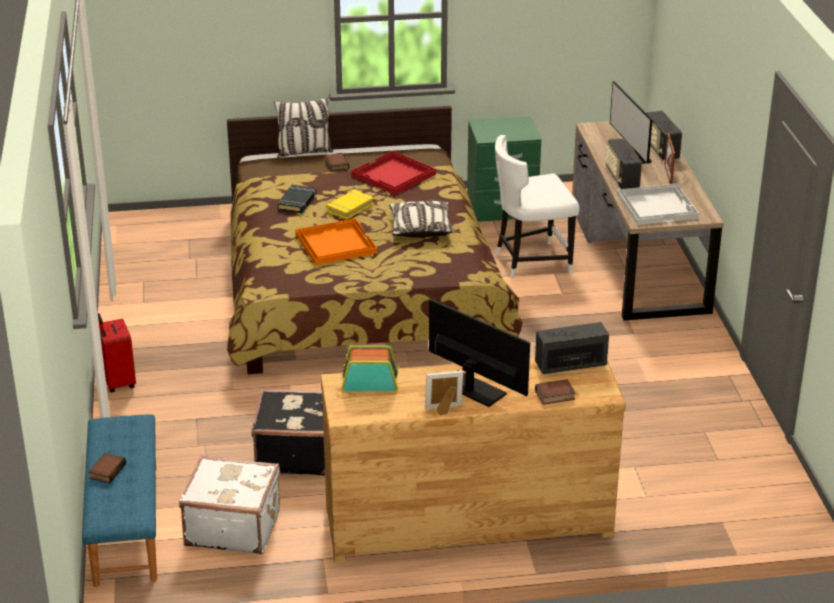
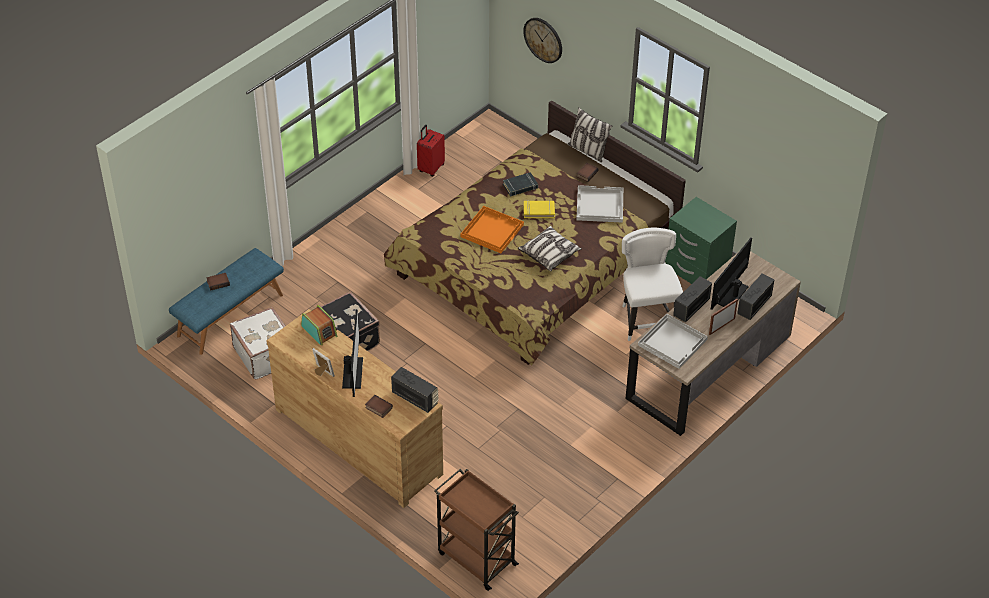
camera: 50 degrees right, 15 degrees up
red suitcase [98,313,136,392] -> red suitcase moved to [417,125,445,177]
red tray [352,151,436,195] -> white tray [576,185,623,223]
white chair [495,135,580,278] -> white chair turned 45 degrees clockwise [622,228,683,341]
none -> brown cart [434,469,519,591]
none -> wall clock [523,18,562,63]

